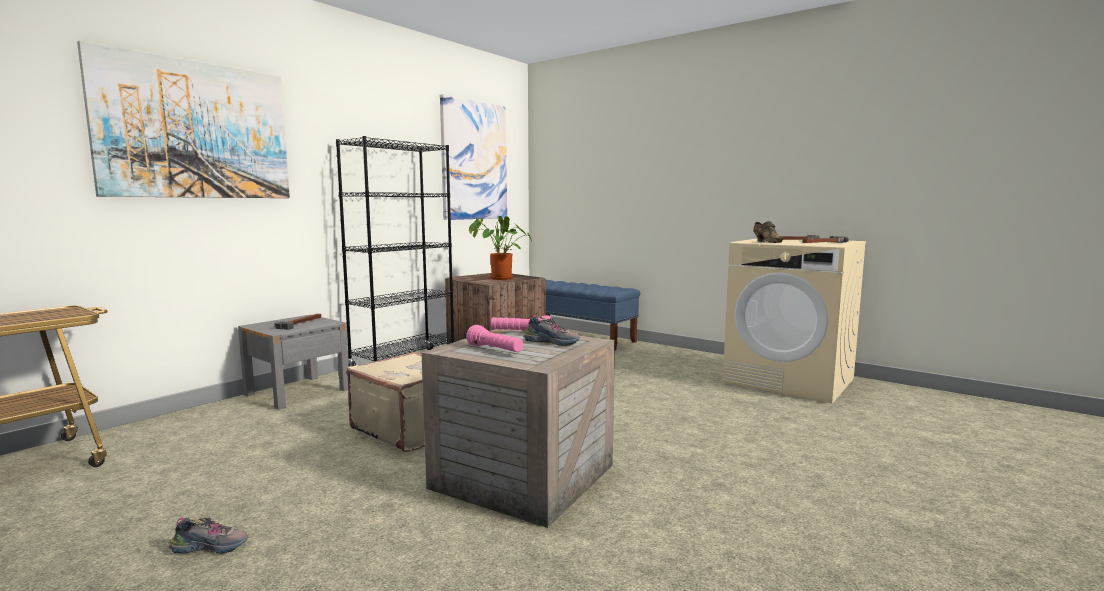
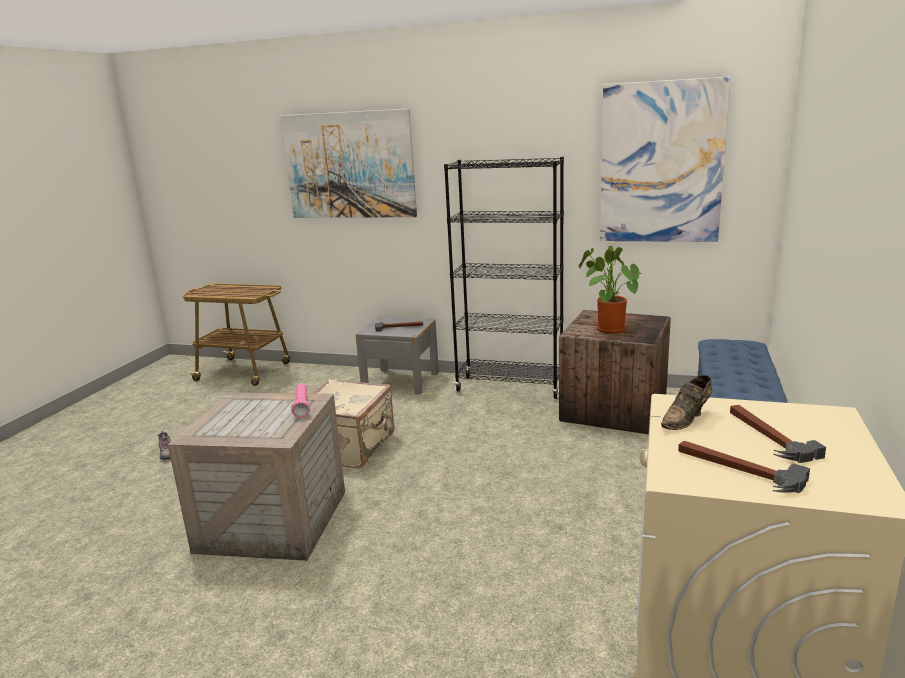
camera: 70 degrees right, 10 degrees up
pink flashlight [466,325,523,352] -> none
shoe [523,315,580,346] -> none

